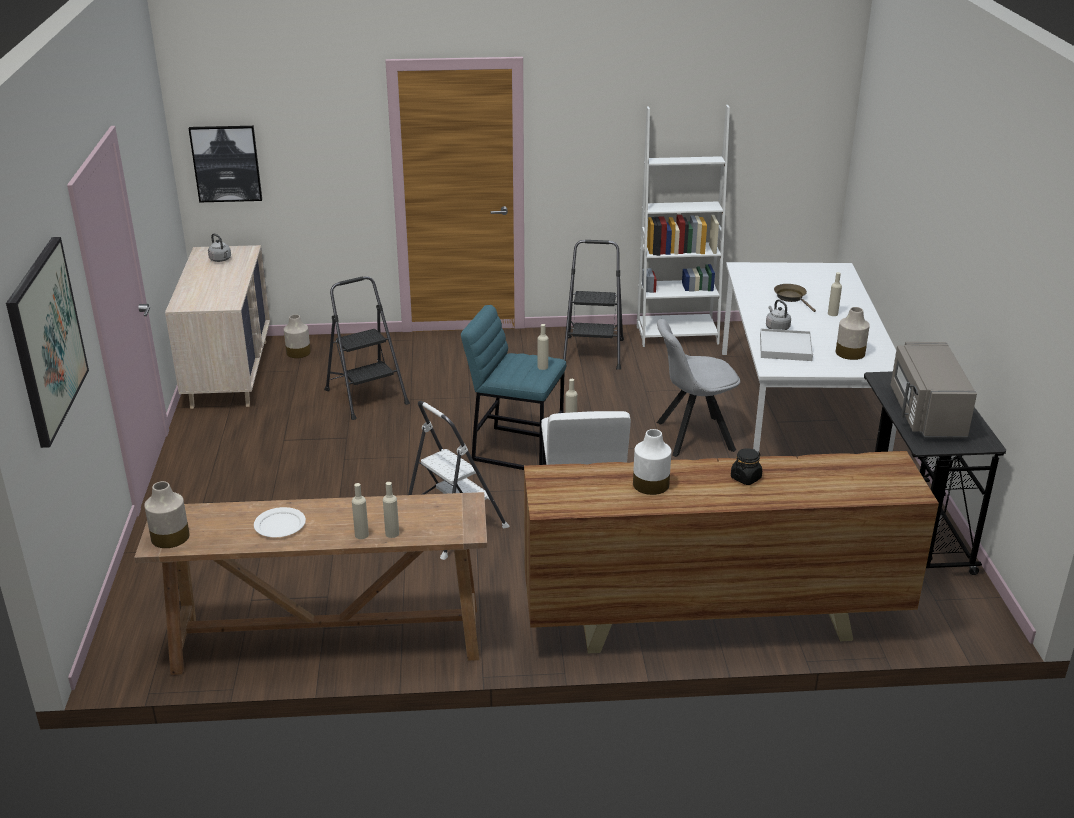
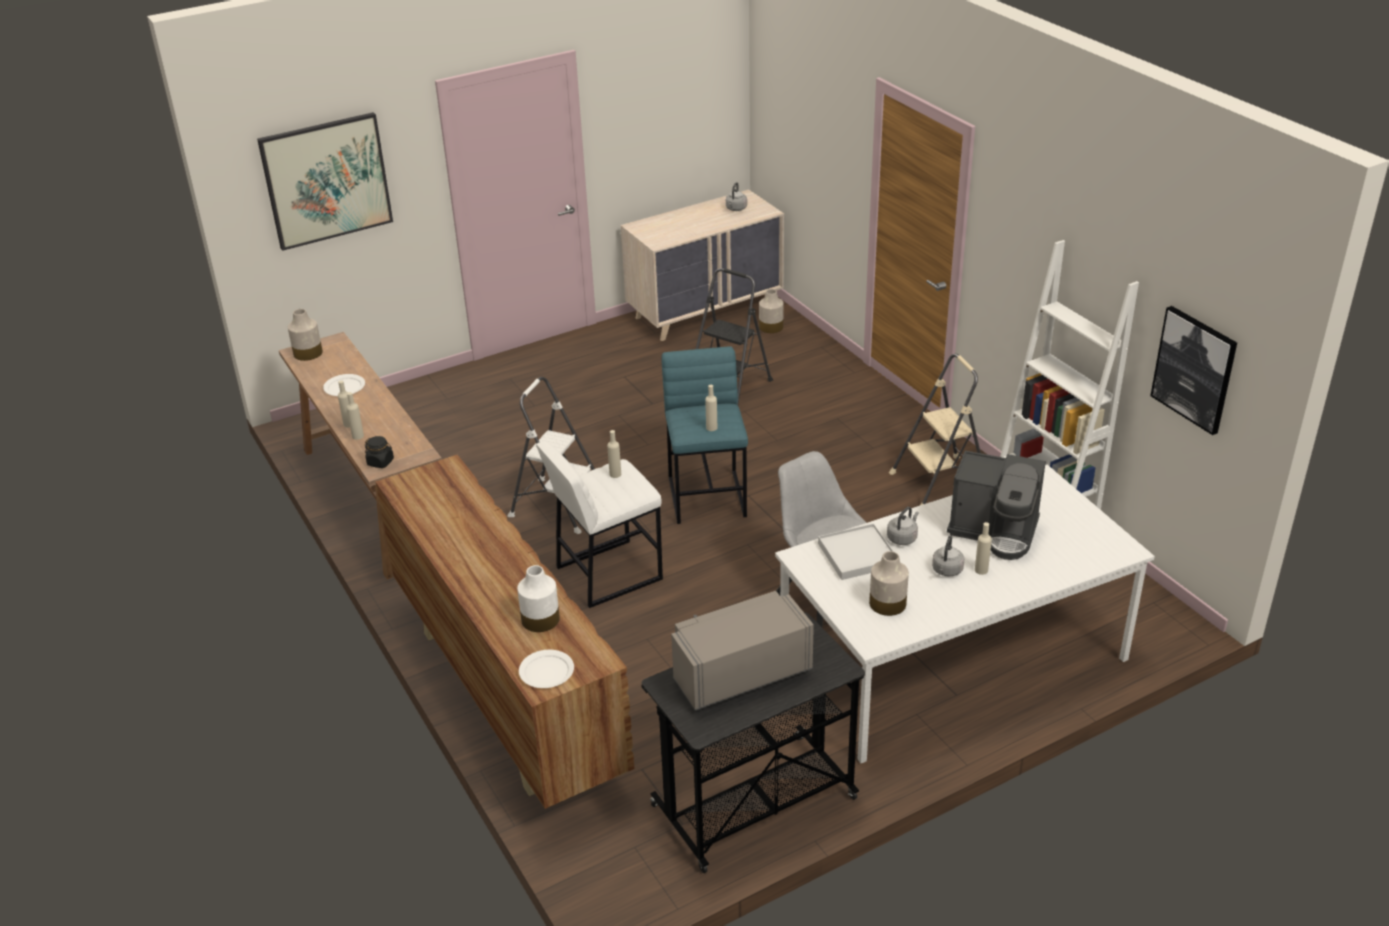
camera: 65 degrees right, 5 degrees up
picture [189,126,262,202] -> picture moved to [1150,306,1237,435]
black step ladder [563,240,624,370] -> beige step ladder [889,354,981,506]
white vase [633,429,671,495] -> white vase moved to [517,565,560,632]
black jar [731,448,762,485] -> black jar moved to [365,436,394,468]
brown frying pan [774,284,816,312] -> coffee machine [947,451,1046,560]
none -> white plate [519,650,574,688]
none -> grey kettle [932,535,964,577]

